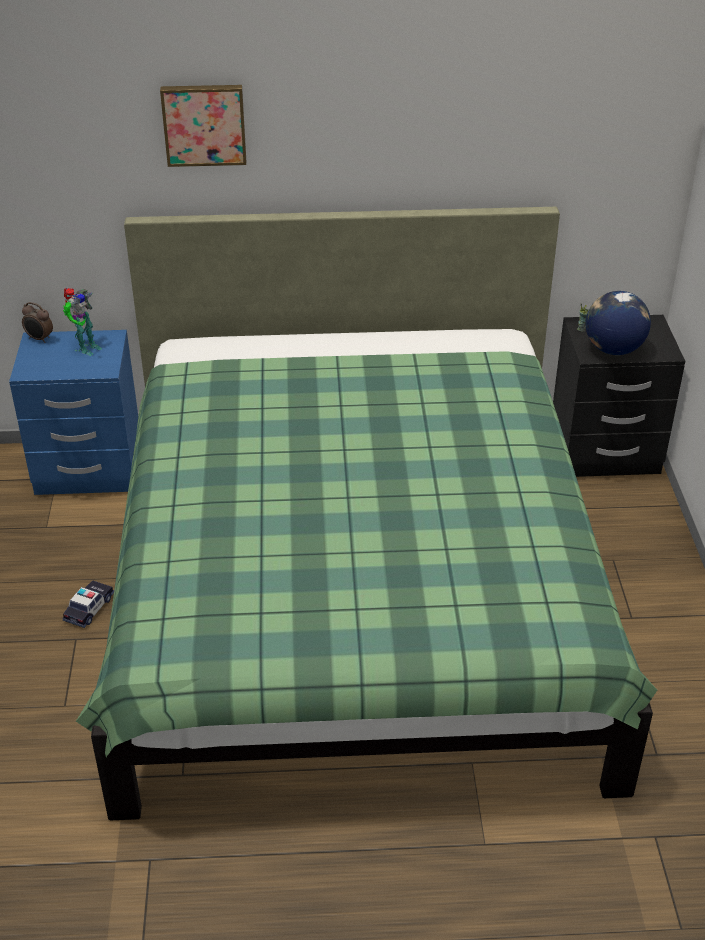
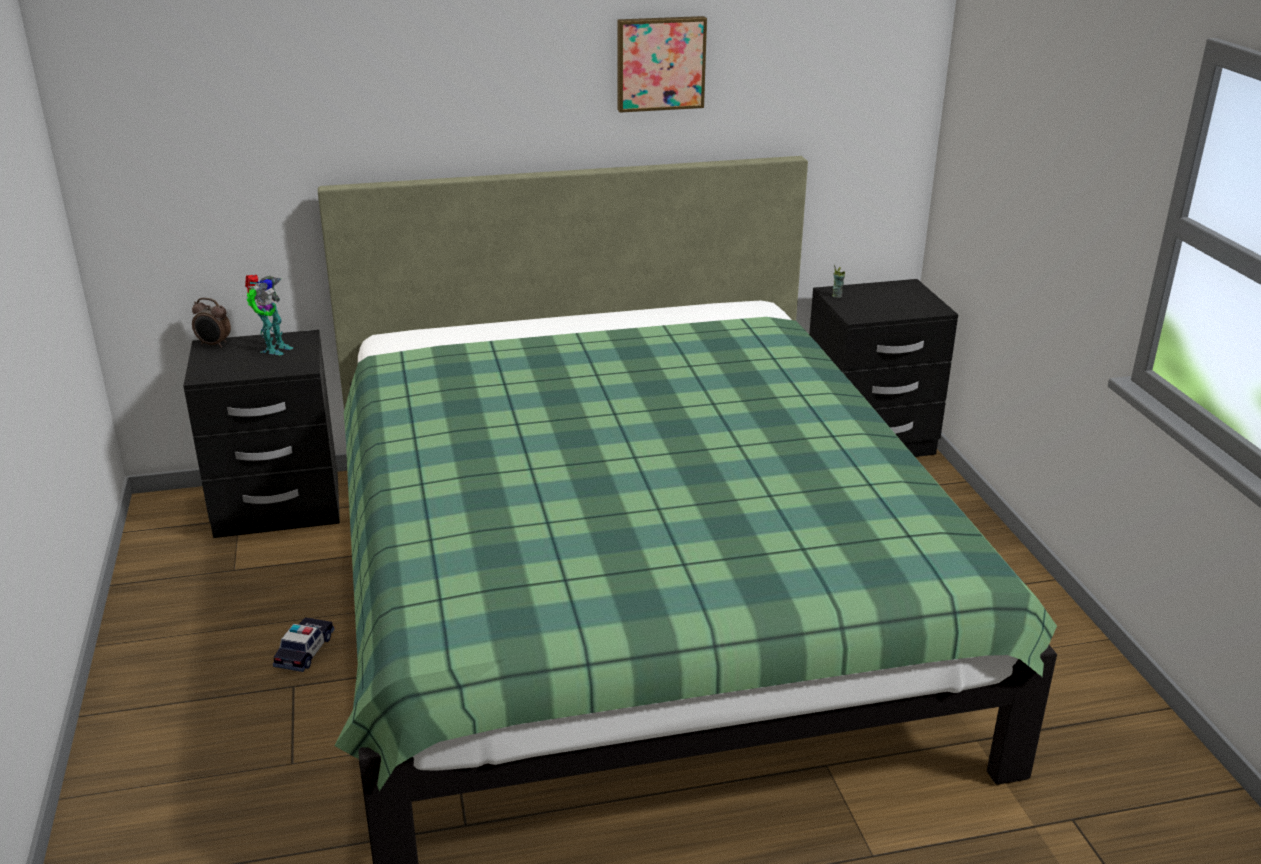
camera: 10 degrees left, 10 degrees down
blue nightstand [9,330,138,495] -> black nightstand [183,330,340,538]
picture [160,85,246,167] -> picture moved to [617,16,707,113]
globe [585,291,651,355] -> none

